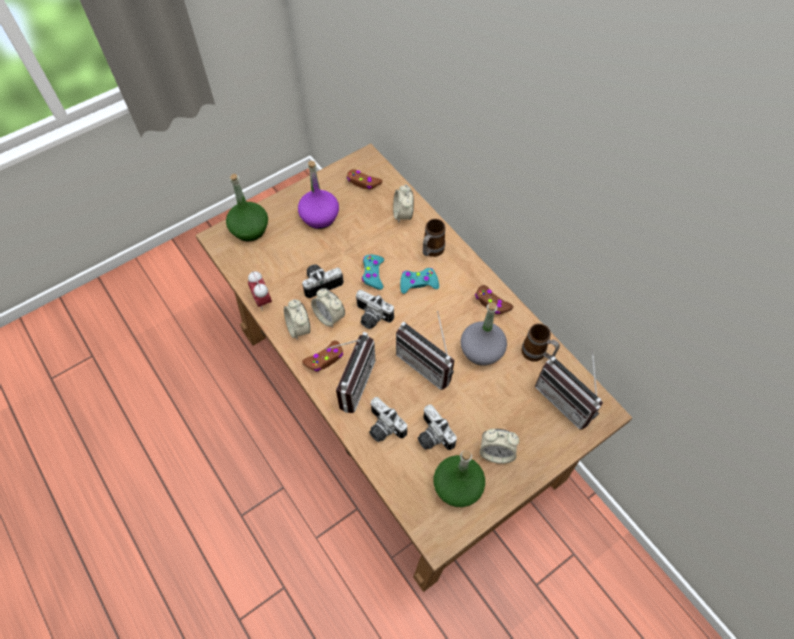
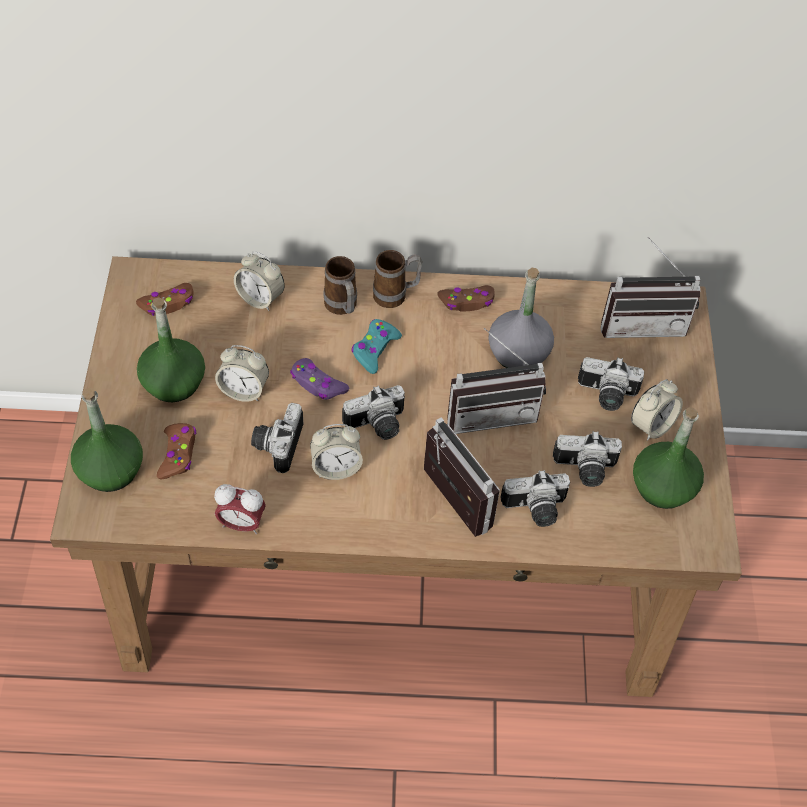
camera: 55 degrees left, 5 degrees down
alarm clock [284,299,310,339] -> alarm clock moved to [215,345,269,402]
purple bottle [298,160,339,229] -> green bottle [137,297,205,402]
brown game controller [302,341,343,372] -> brown game controller moved to [157,423,196,480]
turquoise game controller [362,255,384,290] -> purple game controller [290,358,349,400]
mug [521,323,560,362] -> mug moved to [373,250,422,308]
none -> camera [578,357,644,411]

